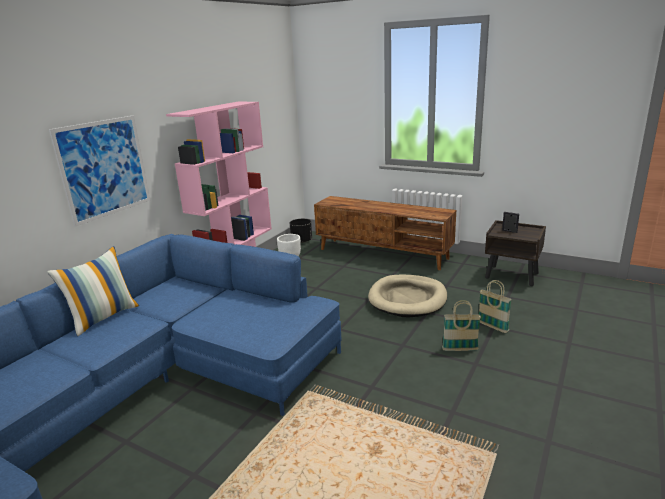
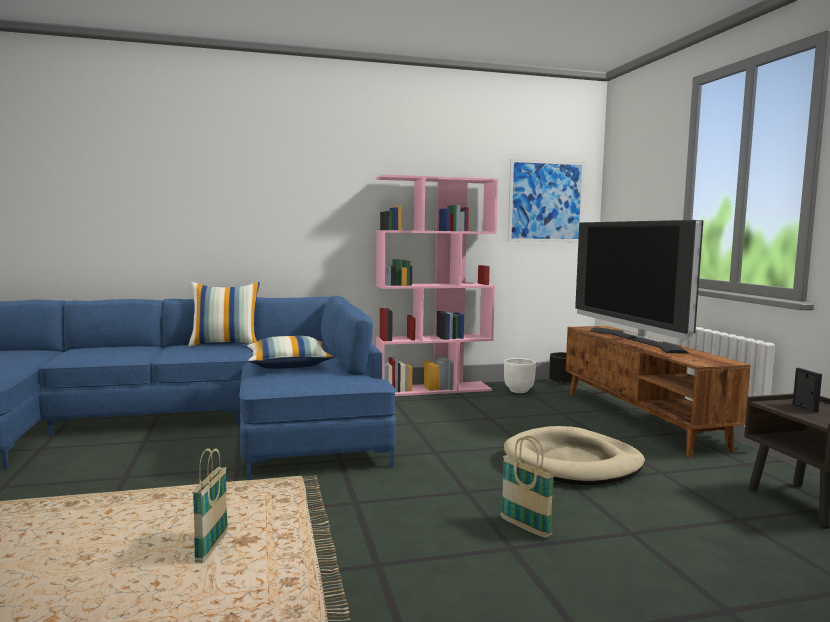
camera: 45 degrees right, 15 degrees down
picture [49,115,151,227] -> picture moved to [508,159,585,242]
basket [479,280,512,333] -> basket moved to [193,448,228,563]
none -> pillow [247,336,333,369]
none -> television [575,220,703,354]

